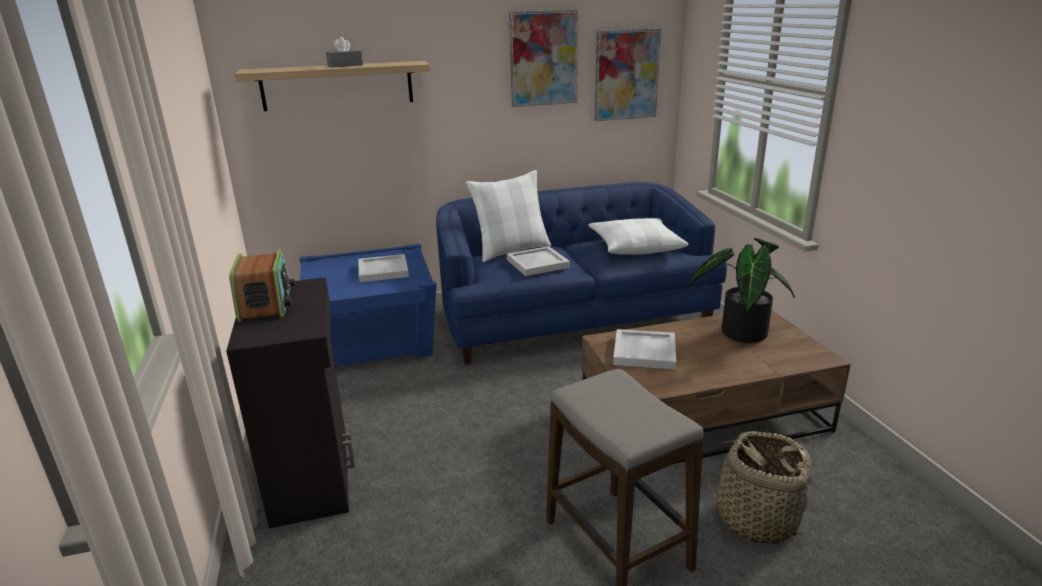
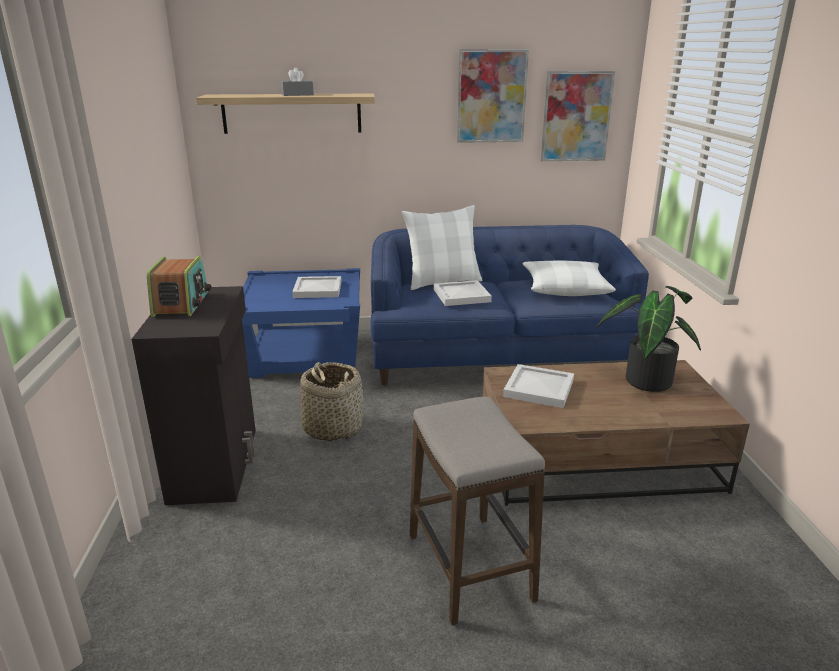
camera: 10 degrees right, 0 degrees up
basket [706,431,817,544] -> basket moved to [301,362,363,442]

